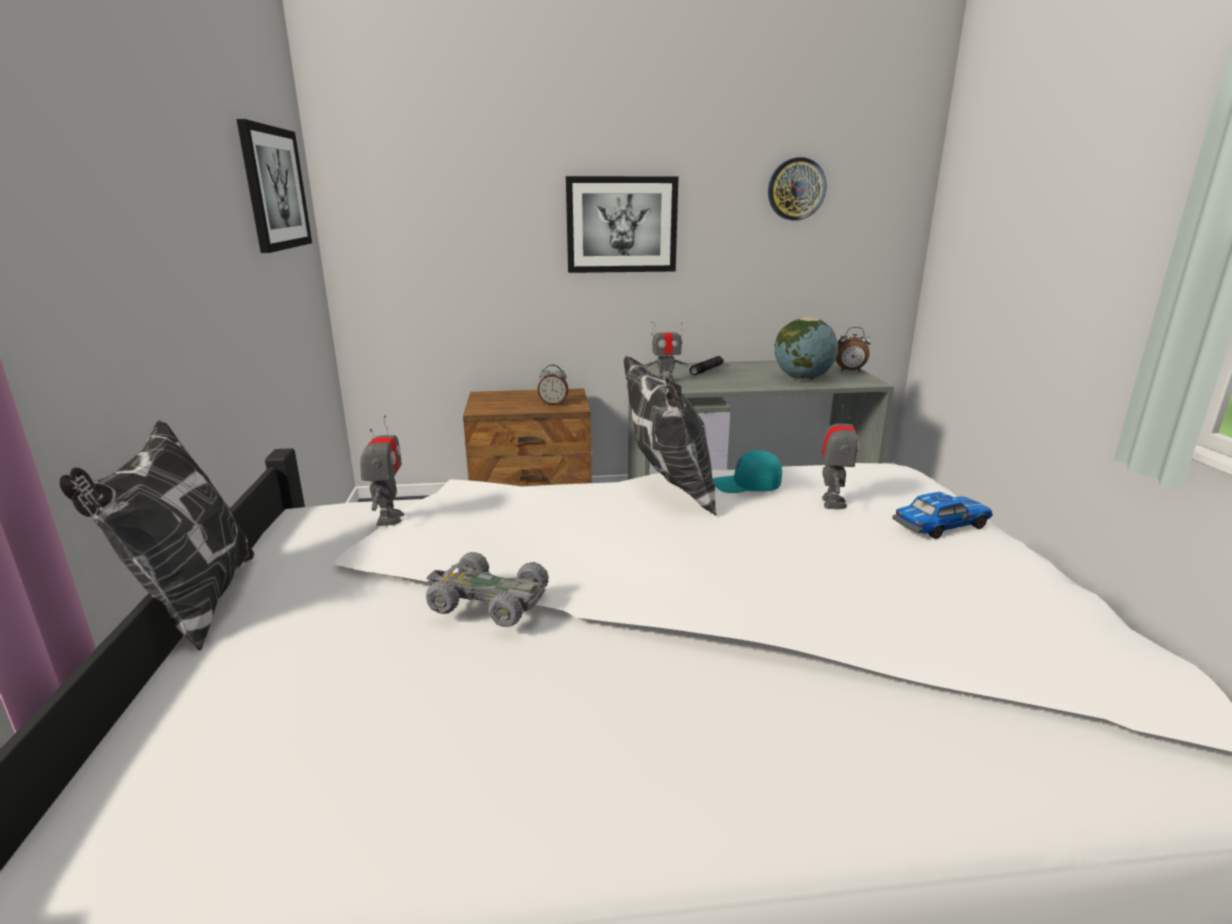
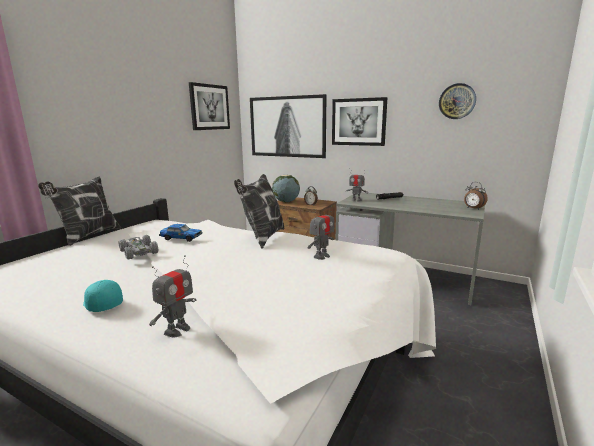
camera: 35 degrees right, 5 degrees down
toy robot [360,415,405,526] -> toy robot moved to [149,255,196,338]
turquoise cap [713,450,782,493] -> turquoise cap moved to [83,280,123,312]
globe [774,317,838,380] -> globe moved to [272,175,300,203]
toy car [892,492,993,539] -> toy car moved to [159,224,203,242]
none -> picture [250,94,327,158]

